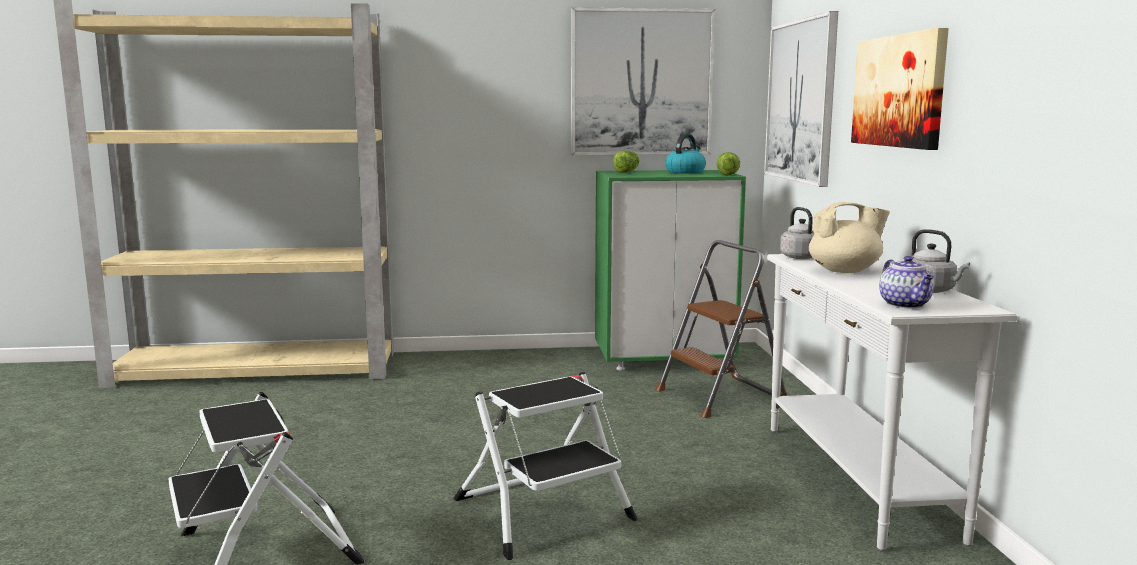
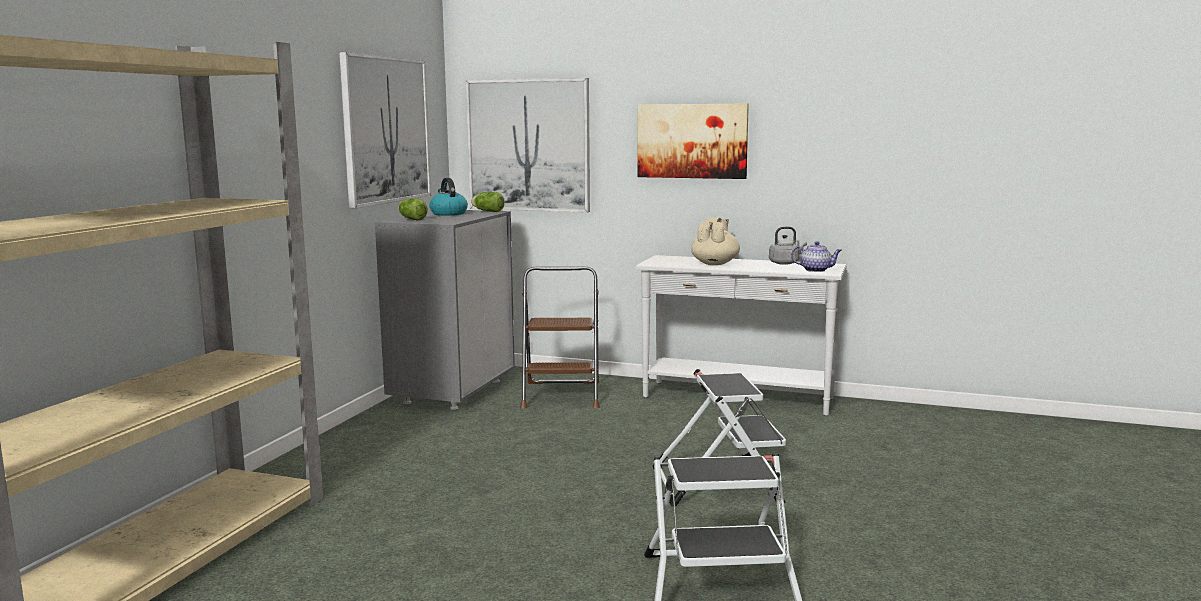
camera: 65 degrees left, 0 degrees up
green cabinet [595,170,746,371] -> grey cabinet [375,210,515,410]
grey kettle [780,207,814,259] -> none

